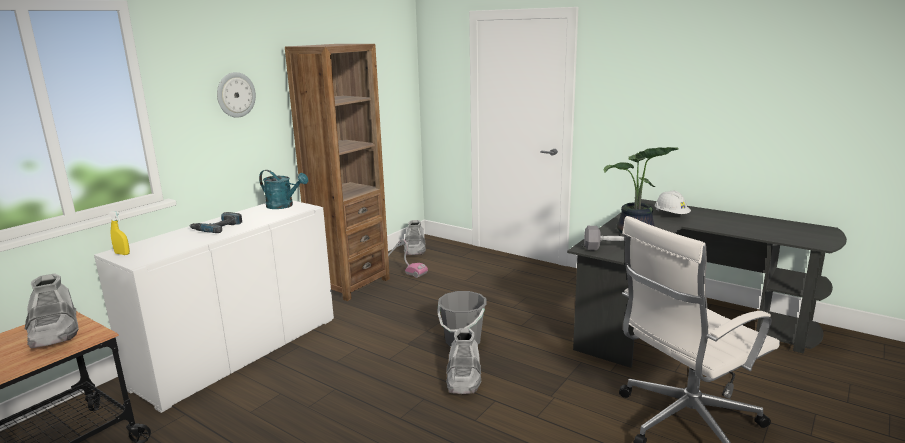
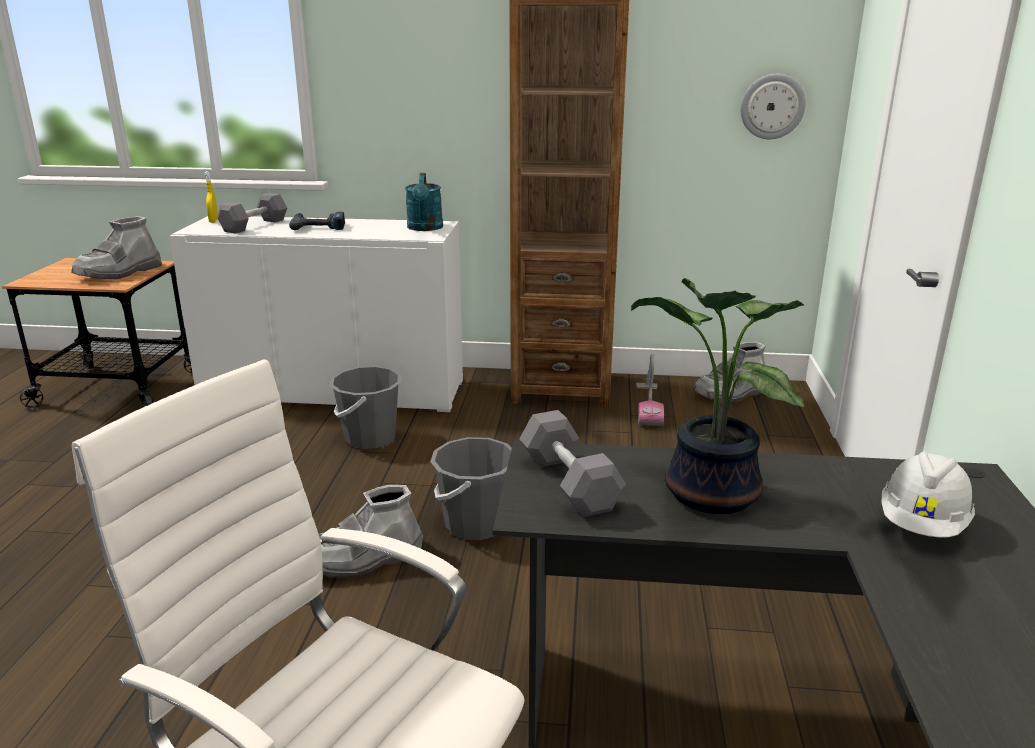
camera: 60 degrees right, 5 degrees up
wall clock [217,72,256,118] -> wall clock moved to [741,74,806,139]
none -> grey dumbbell [217,193,287,234]
none -> grey bucket [330,366,401,449]

